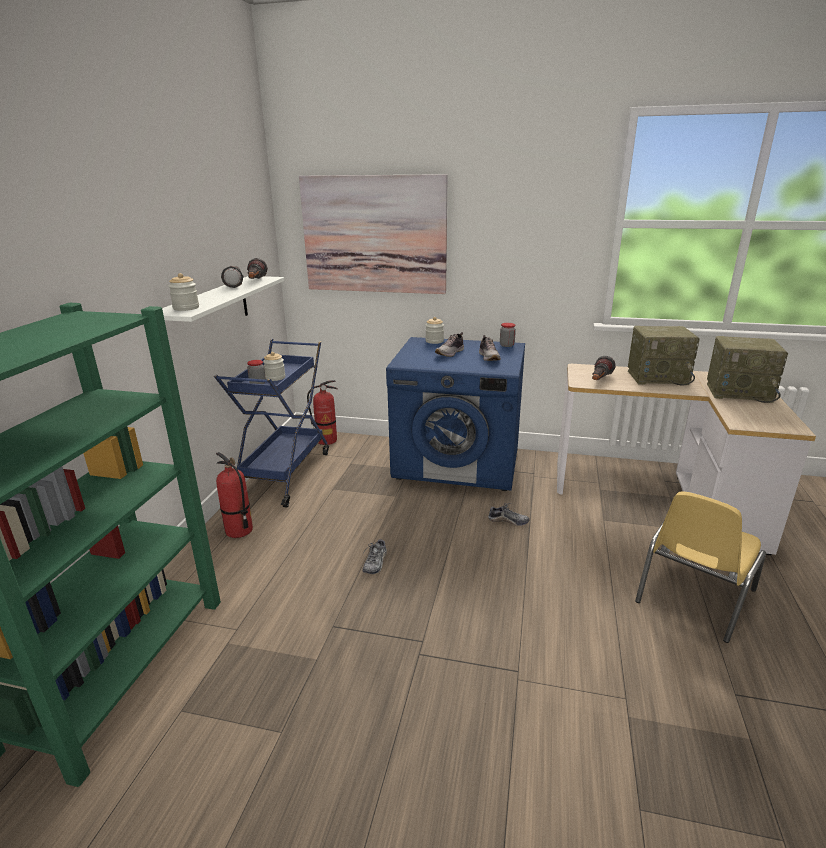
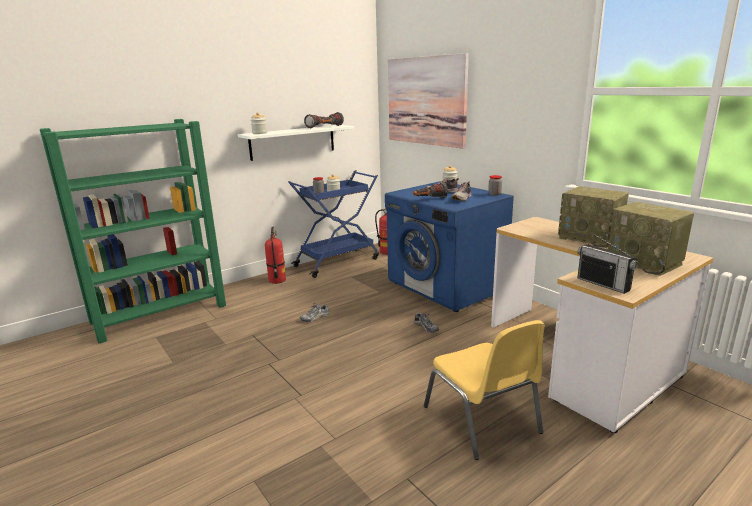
camera: 40 degrees right, 5 degrees down
flashlight [592,356,616,380] -> flashlight moved to [413,182,448,198]
yellow chair [635,491,766,643] -> yellow chair turned 105 degrees counterclockwise [424,320,545,460]
none -> radio [577,232,638,294]

